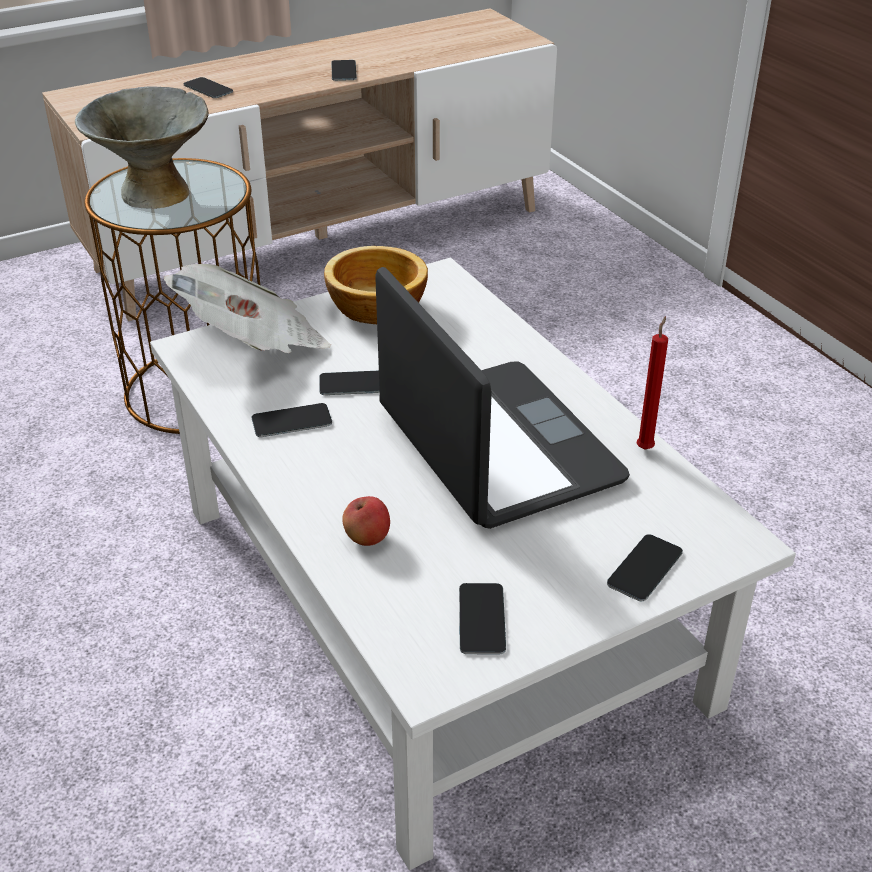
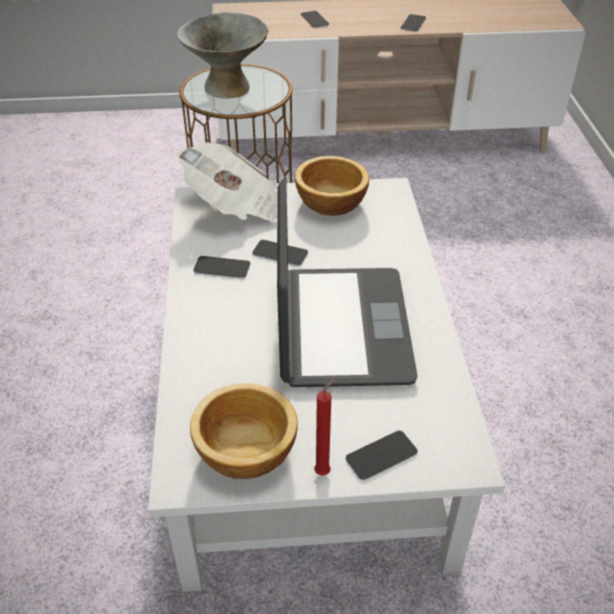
camera: 25 degrees right, 5 degrees up
apple [342,496,390,546] -> none
phone [459,583,506,655] -> bowl [190,383,298,479]
red candle [637,316,668,449] -> red candle moved to [314,378,335,476]

